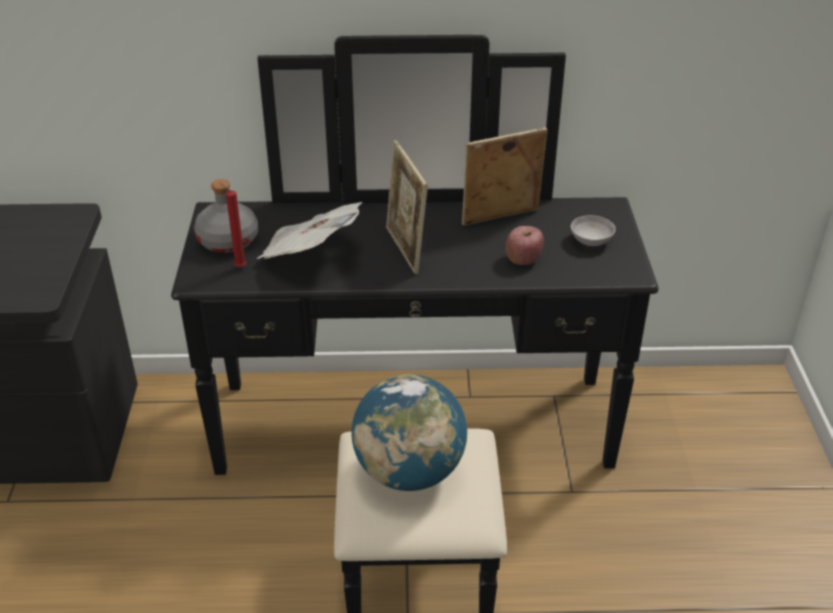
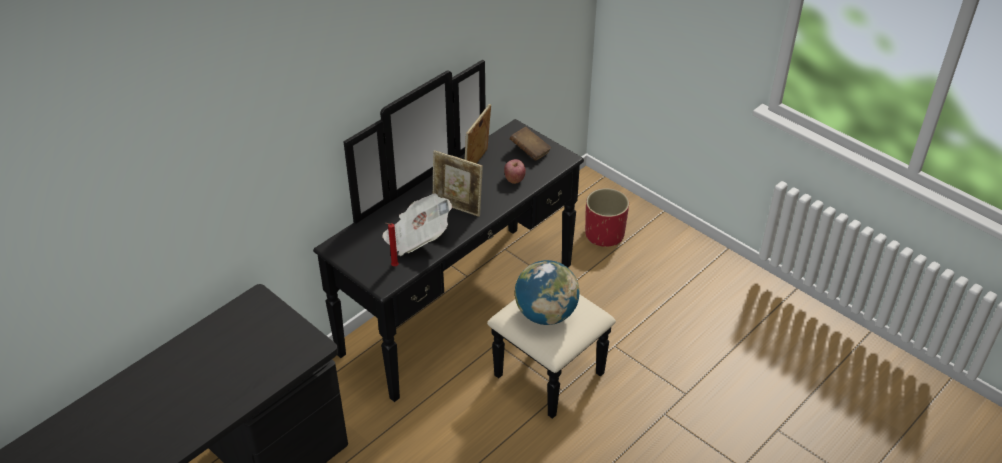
camera: 45 degrees left, 5 degrees up
grey bottle [194,179,258,253] -> none
grey bowl [571,215,616,246] -> brown book [510,127,551,161]
none -> red planter [585,188,629,247]

